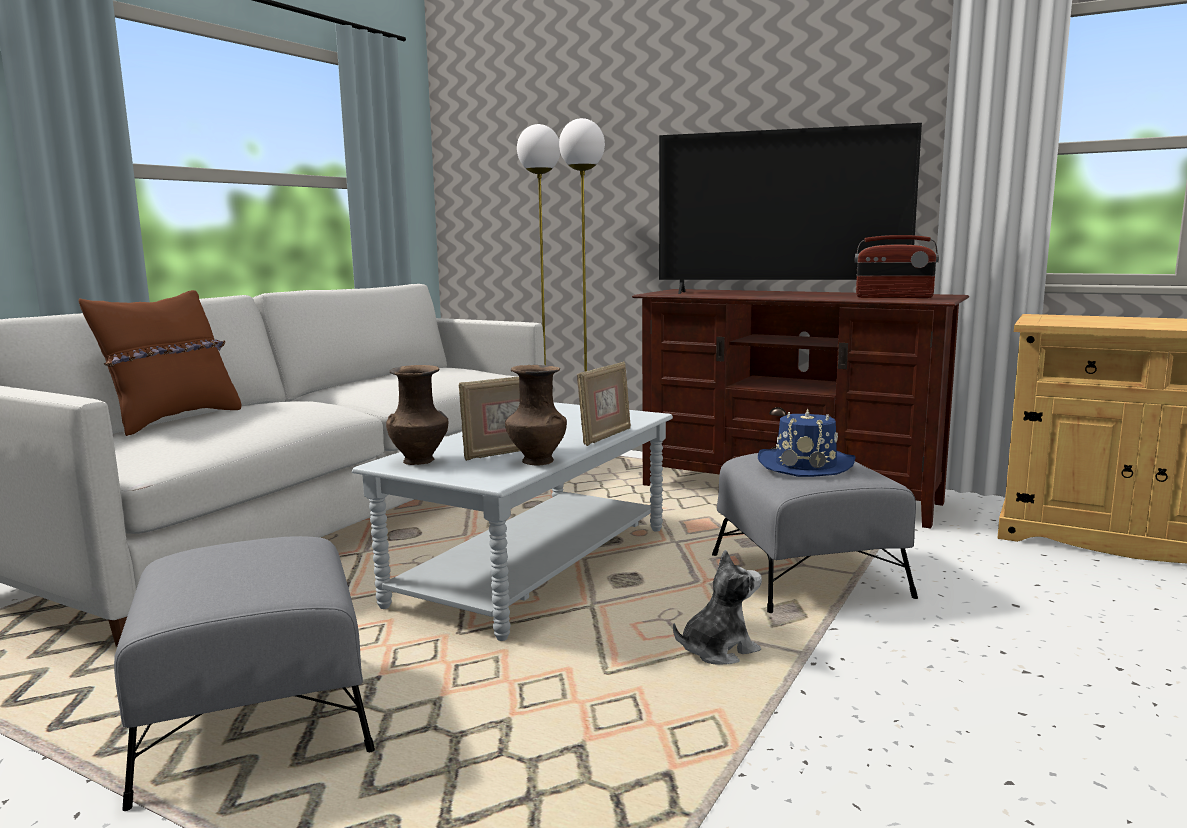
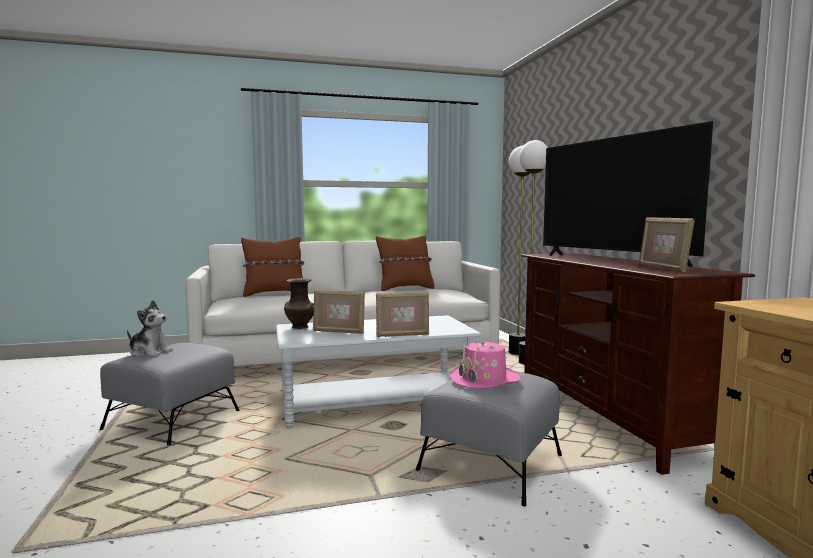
camera: 45 degrees right, 5 degrees down
brown vase [505,365,567,465] -> none
plush toy [673,550,762,665] -> plush toy moved to [127,300,173,357]
blue hat [758,408,856,477] -> pink hat [449,339,521,389]
radio [855,235,939,298] -> picture frame [639,217,694,273]
none -> brown pillow [376,235,434,291]

